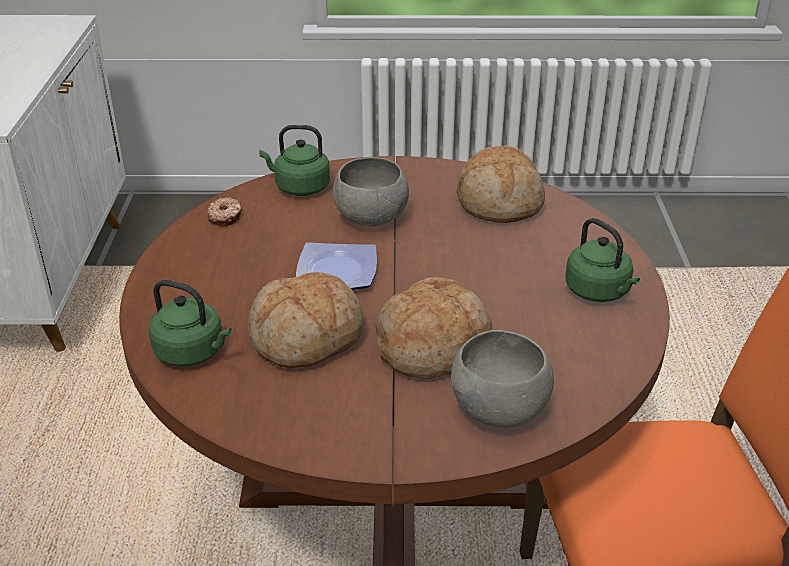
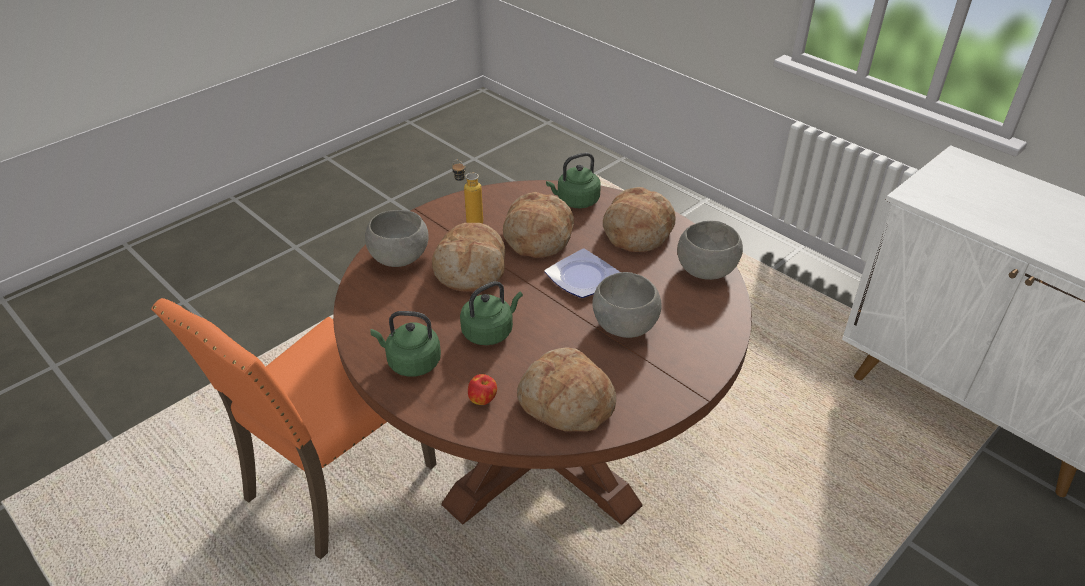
camera: 135 degrees right, 5 degrees up
donut [207,197,242,226] -> grey bowl [677,221,743,280]
green kettle [259,125,330,196] -> green kettle moved to [460,281,523,345]
none -> bottle [452,160,483,224]
none -> apple [468,374,497,405]
none -> bread [603,187,676,252]

